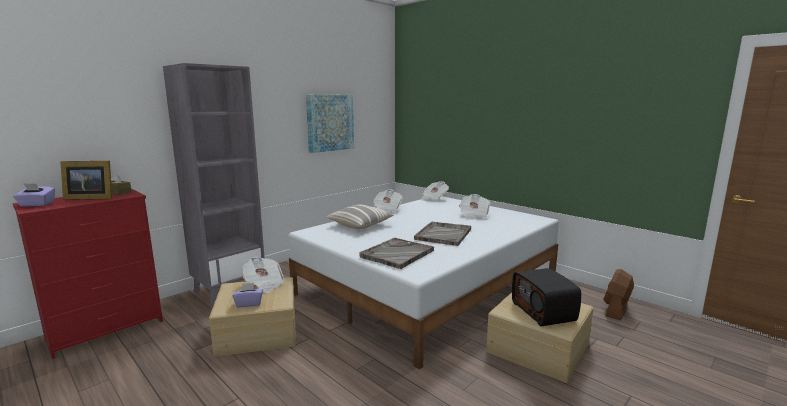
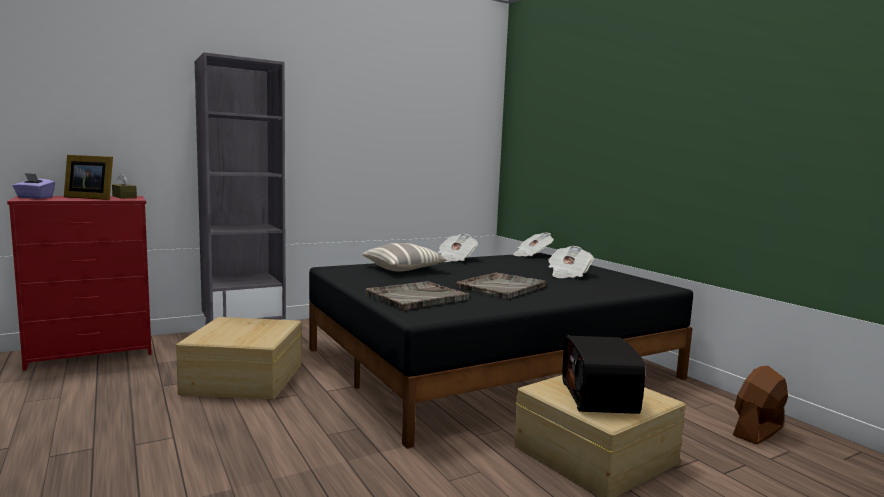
camera: 15 degrees right, 5 degrees down
purple tissue box [232,283,263,308] -> none
newspaper [242,257,284,293] -> none
white bed [288,196,559,369] -> black bed [309,253,693,449]
picture [306,94,354,153] -> none

